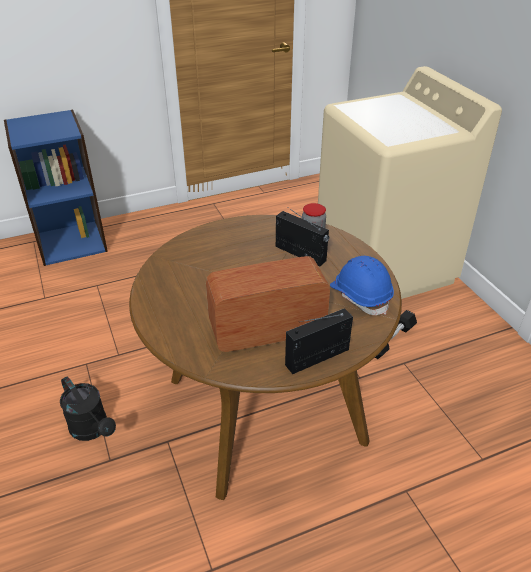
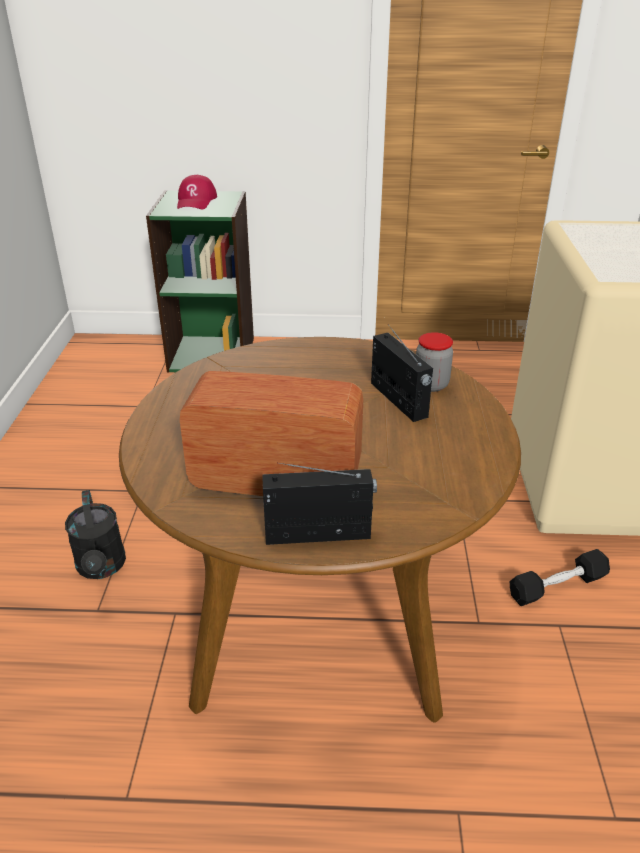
camera: 25 degrees right, 5 degrees down
blue bookcase [4,109,108,266] -> green bookcase [146,190,254,372]
blue hard hat [330,256,394,315] -> none
none -> red cap [177,175,217,209]

